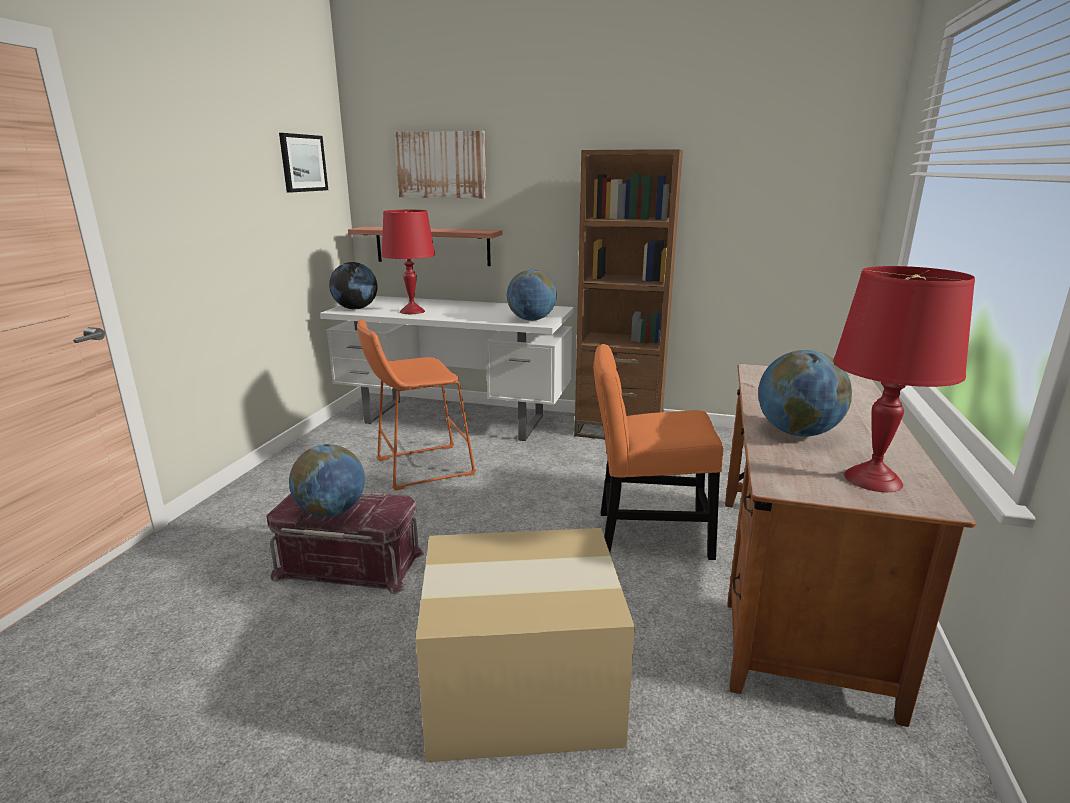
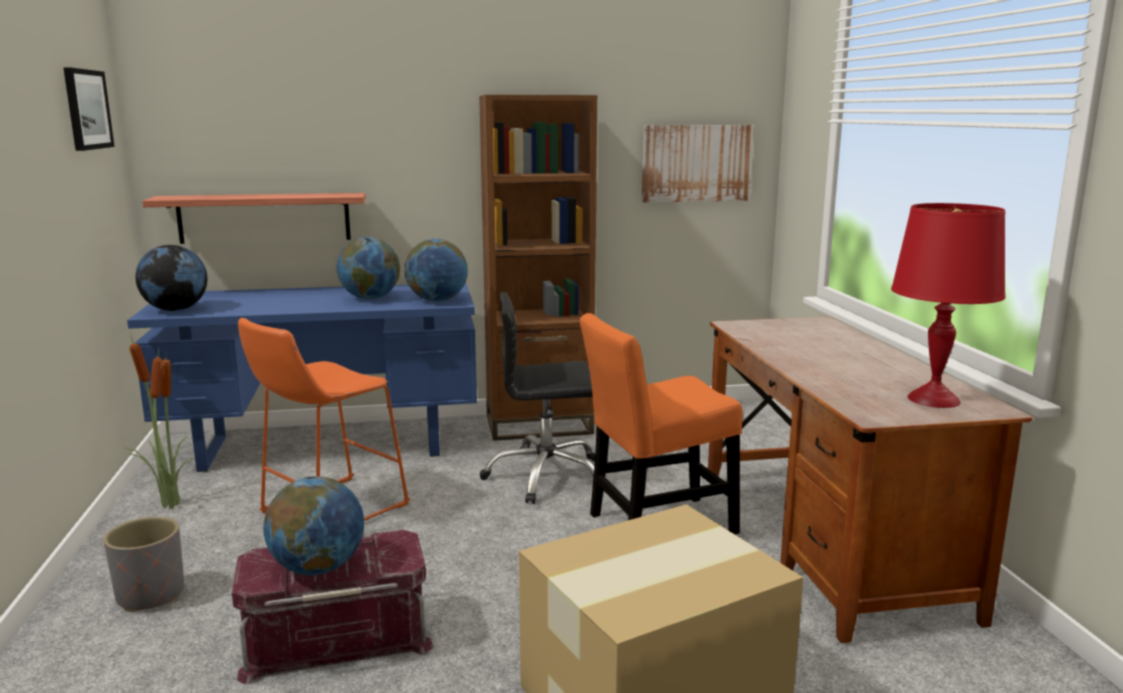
camera: 25 degrees left, 5 degrees down
white desk [320,296,574,441] -> blue desk [127,282,477,472]
red table lamp [381,210,435,314] -> none
picture [394,131,486,198] -> picture moved to [642,125,754,202]
globe [758,350,852,437] -> globe moved to [337,237,400,299]
none -> grey planter [103,517,184,612]
none -> potted plant [124,334,193,509]
none -> black office chair [480,292,595,504]

